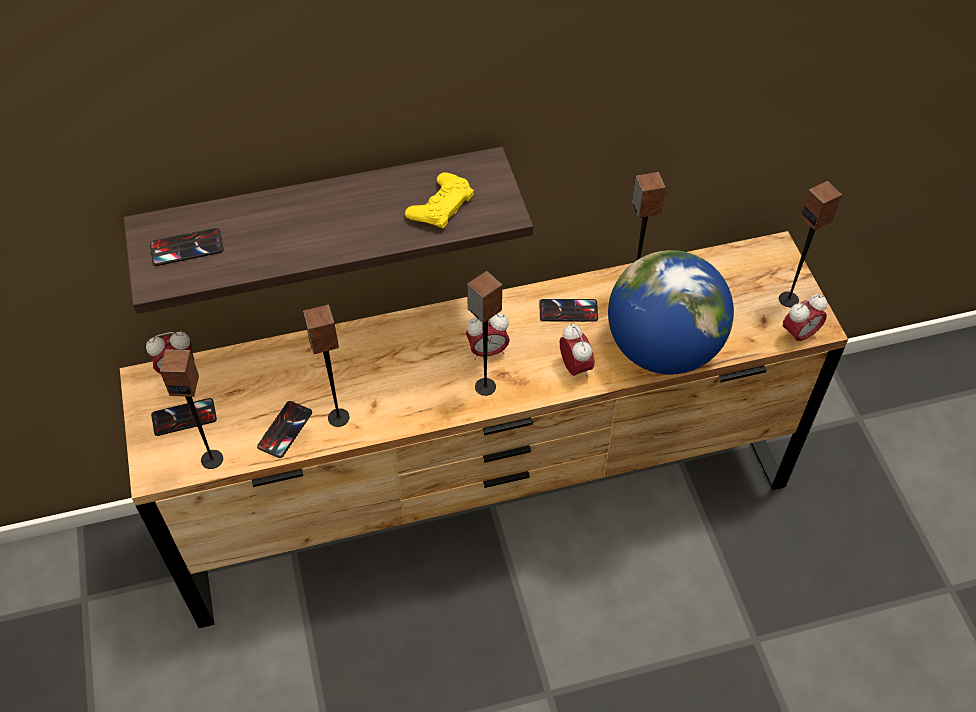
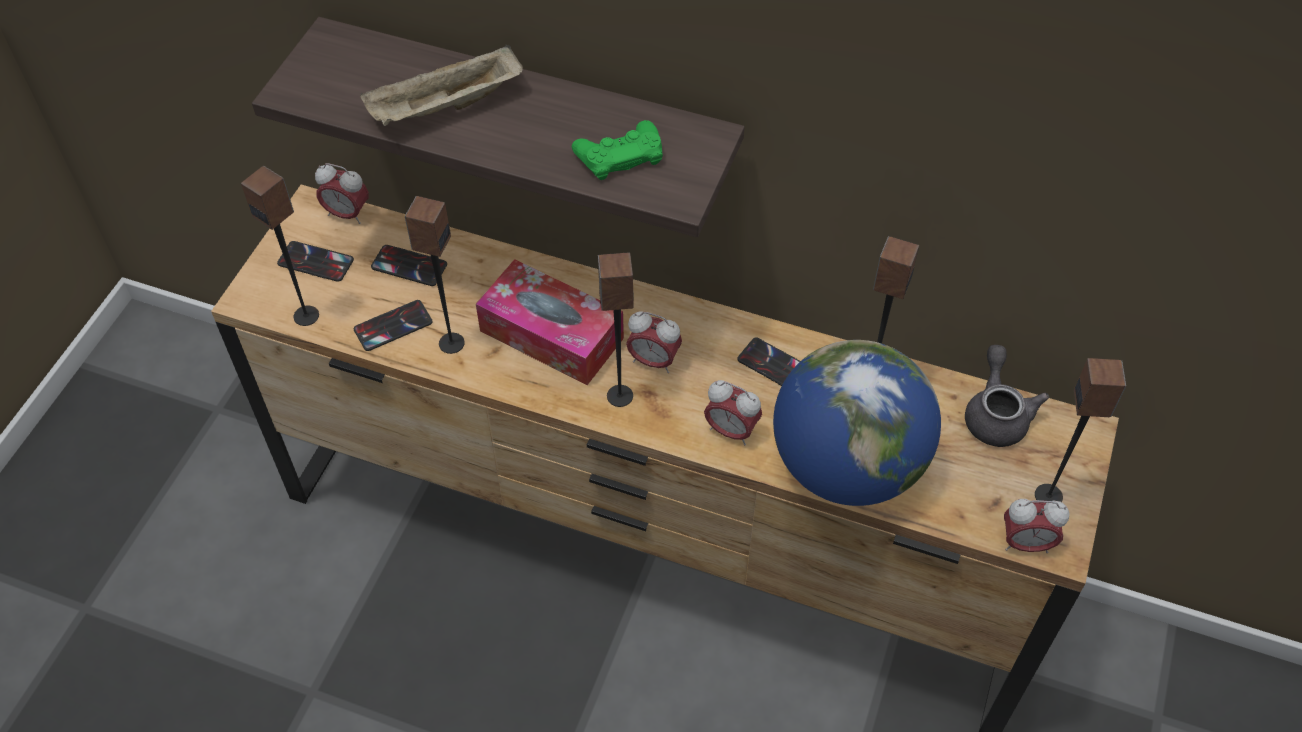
camera: 35 degrees right, 0 degrees up
phone [150,228,224,266] -> phone moved to [371,245,447,286]
yellow game controller [405,172,474,229] -> green game controller [572,120,663,180]
alarm clock [560,323,594,378] -> alarm clock turned 105 degrees clockwise [704,380,762,445]
none -> beige tray [360,44,523,126]
none -> tissue box [476,259,624,385]
none -> grey teapot [965,345,1049,447]

